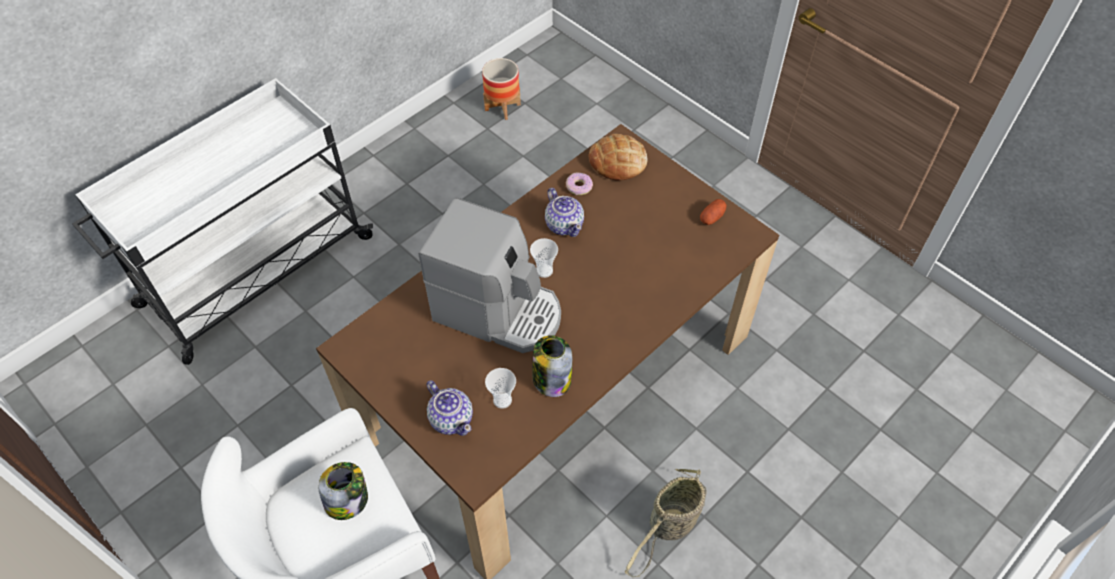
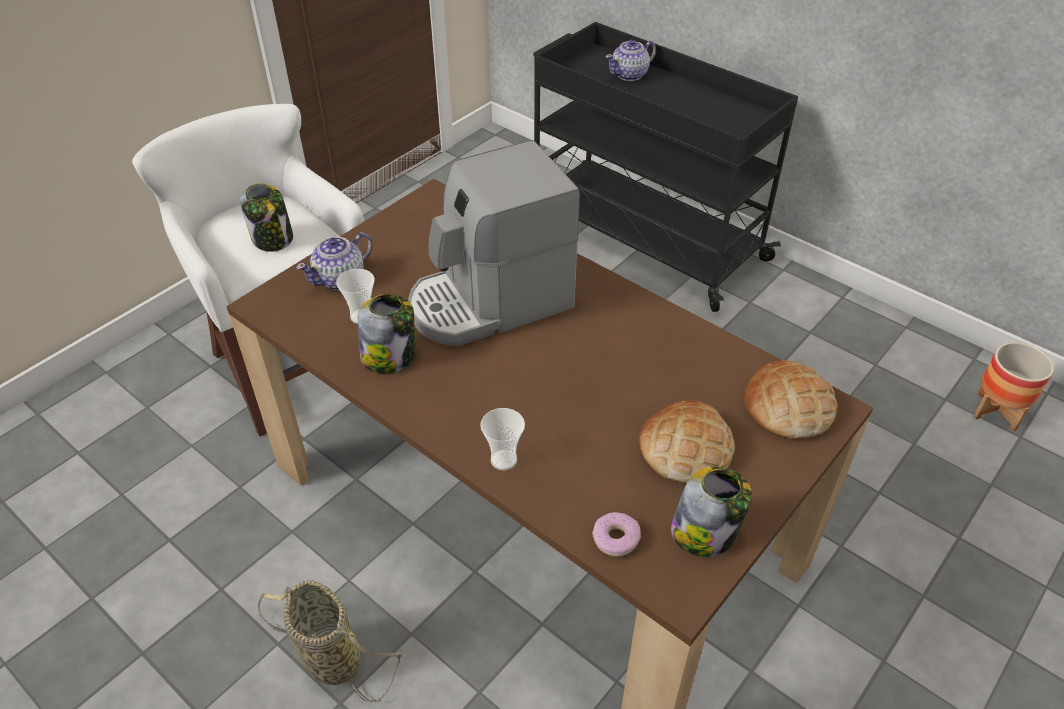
camera: 85 degrees right, 10 degrees down
white cart [72,78,373,365] -> black cart [533,22,798,312]
coffee machine [419,198,561,353] -> coffee machine turned 45 degrees clockwise [408,140,580,347]
cup [530,238,558,278] -> cup moved to [480,408,525,470]
teapot [545,188,584,237] -> teapot moved to [606,39,656,81]
donut [566,173,593,195] -> donut moved to [592,512,641,557]
potato [700,199,727,225] -> jar [671,467,752,557]
none -> bread [639,400,735,483]

